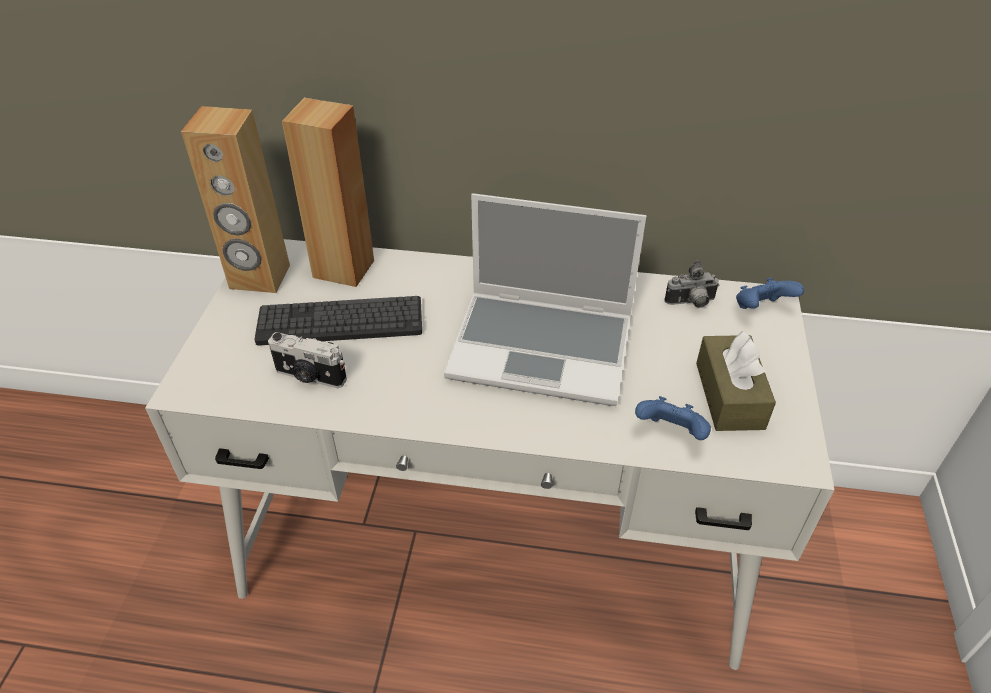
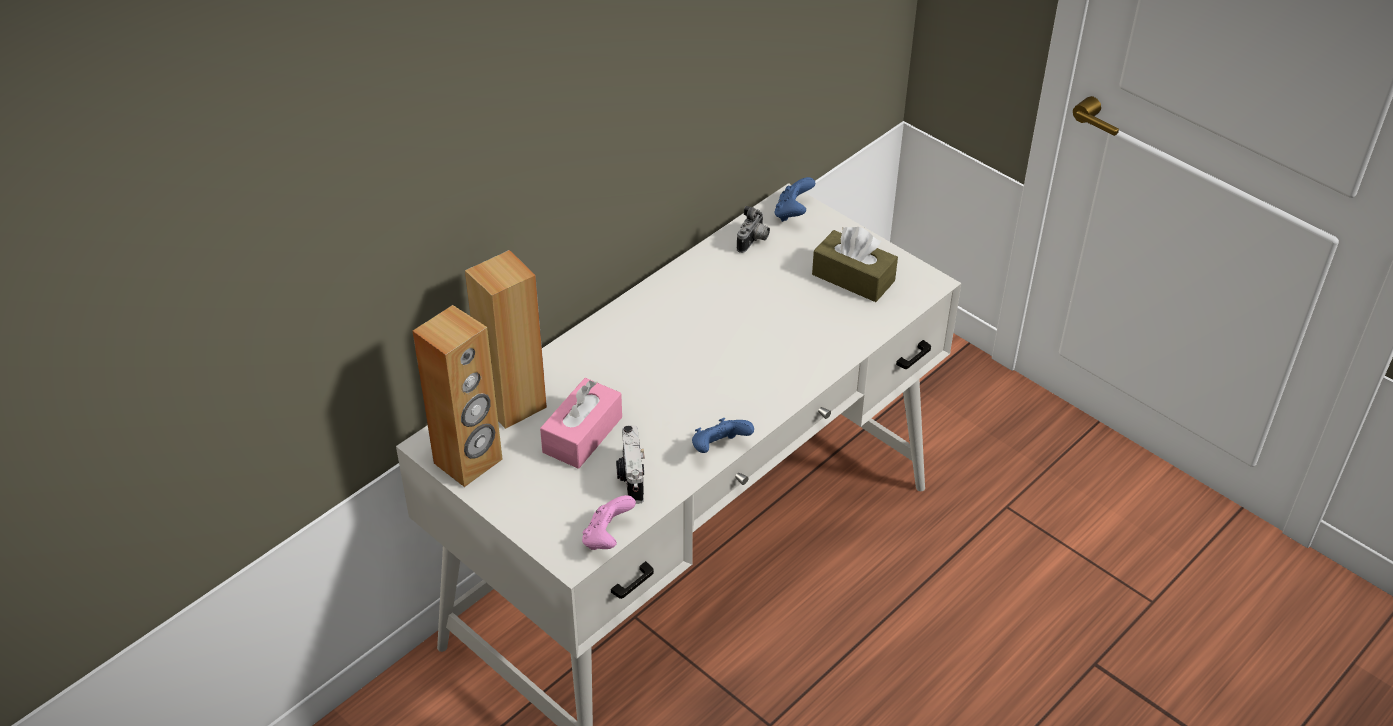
camera: 55 degrees left, 0 degrees up
keyboard [255,296,422,346] -> pink tissue box [540,378,622,469]
camera [268,332,347,388] -> camera turned 120 degrees clockwise [616,426,645,504]
laptop [444,193,646,406] -> none
blue game controller [635,396,711,440] -> blue game controller moved to [692,418,754,453]
none -> pink game controller [582,495,636,550]

